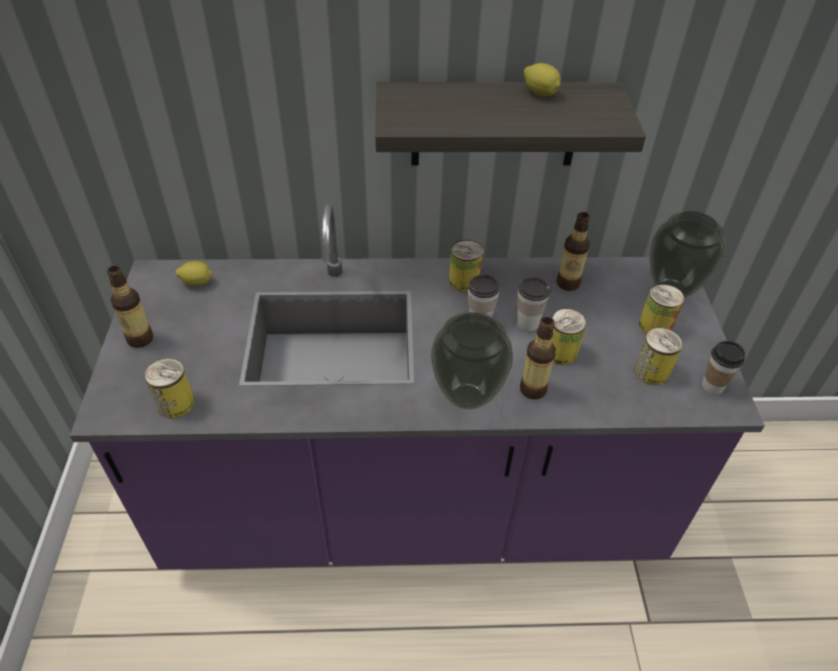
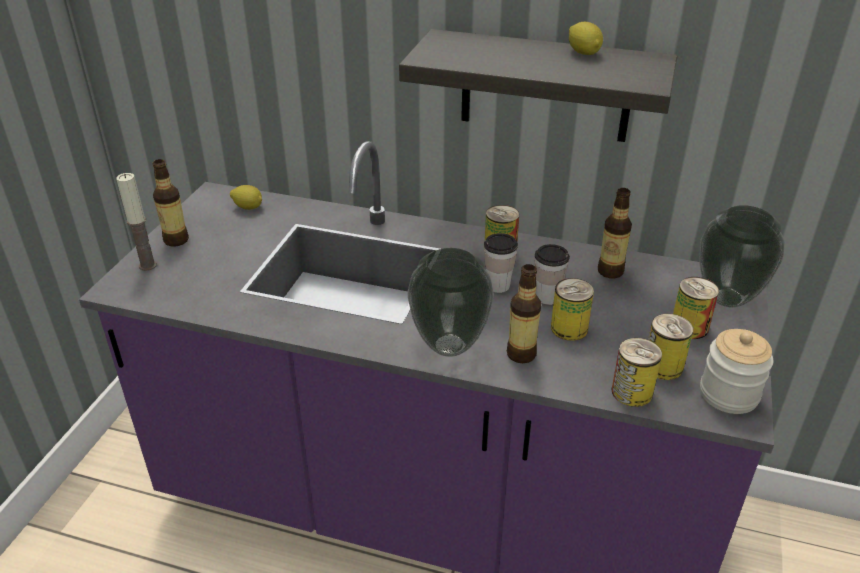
camera: 20 degrees right, 10 degrees down
can [145,358,194,419] -> can moved to [612,338,662,407]
cup [702,340,745,394] -> jar [700,329,773,414]
none -> candle [116,173,157,271]

